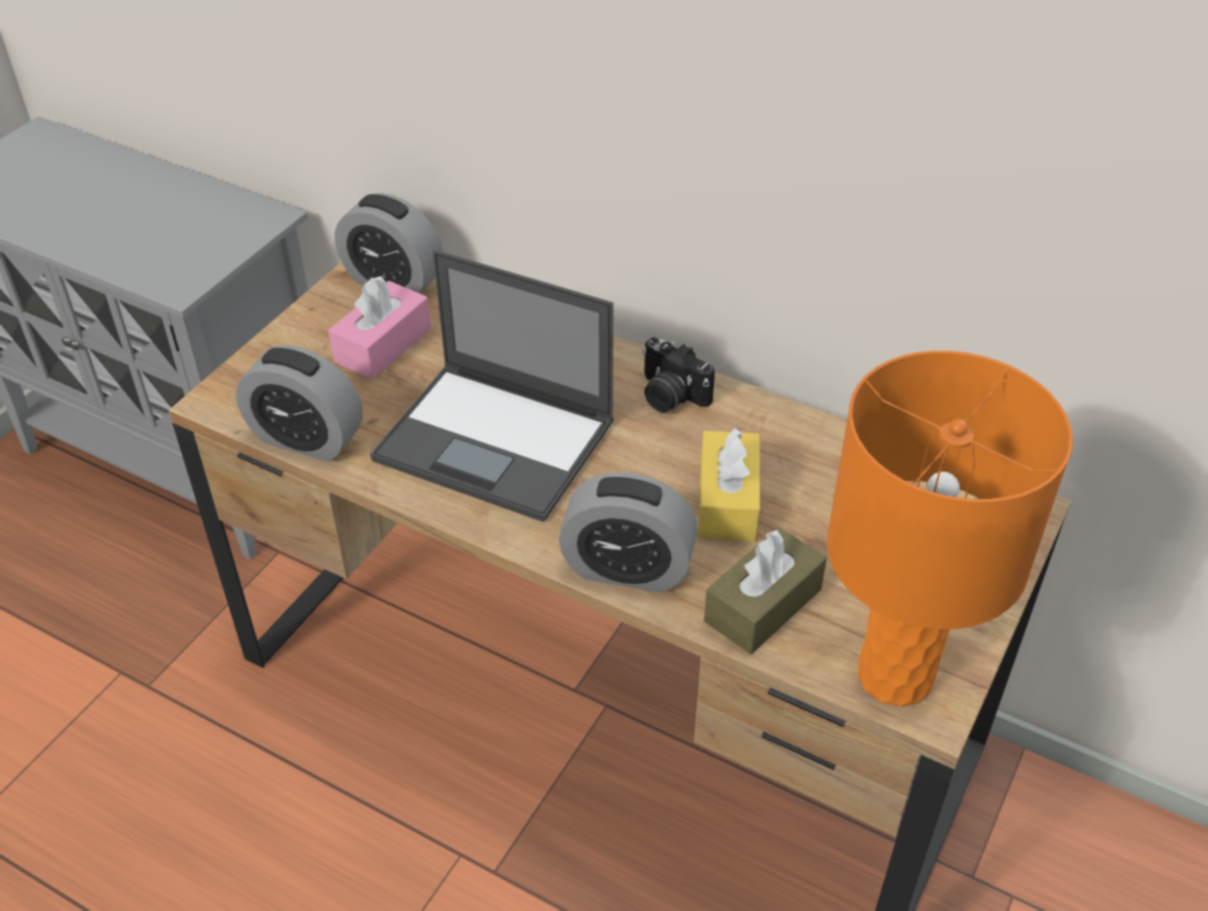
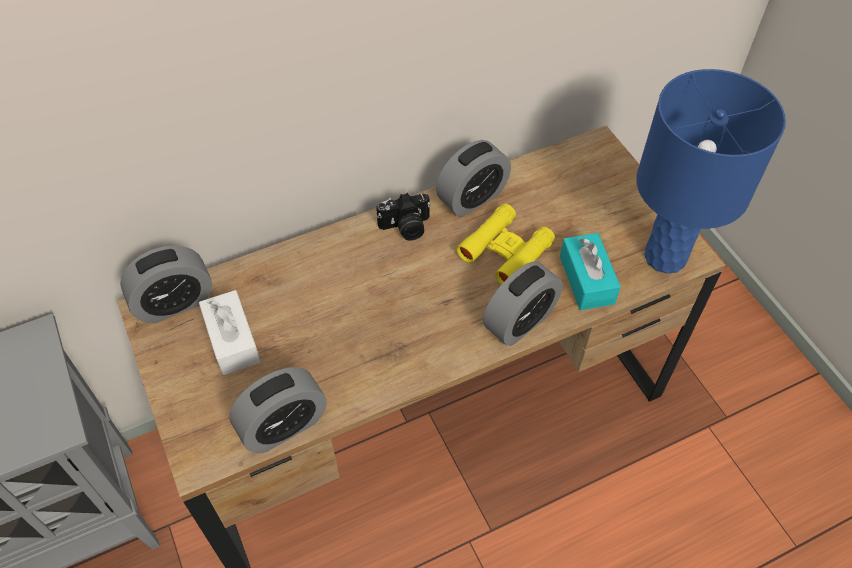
camera: 55 degrees left, 10 degrees up
pink tissue box [328,276,431,379] -> white tissue box [199,290,261,375]
laptop [370,250,614,522] -> none
yellow tissue box [698,427,760,542] -> yellow binoculars [456,204,555,285]
brown tissue box [704,527,827,654] -> turquoise tissue box [560,233,621,310]
orange table lamp [827,351,1073,707] -> blue table lamp [636,69,786,274]
none -> alarm clock [436,140,511,217]

